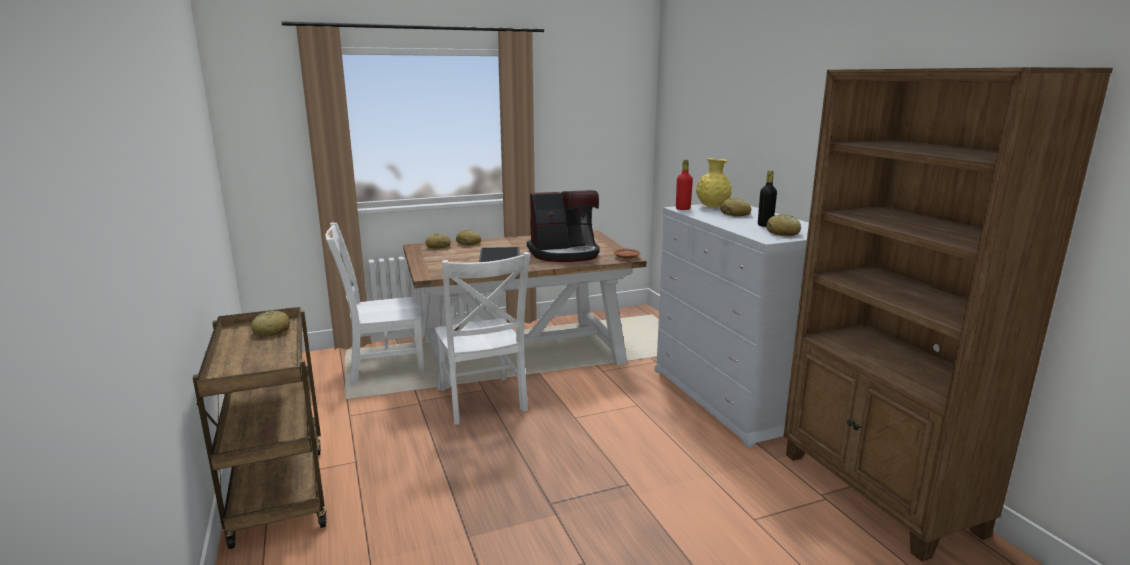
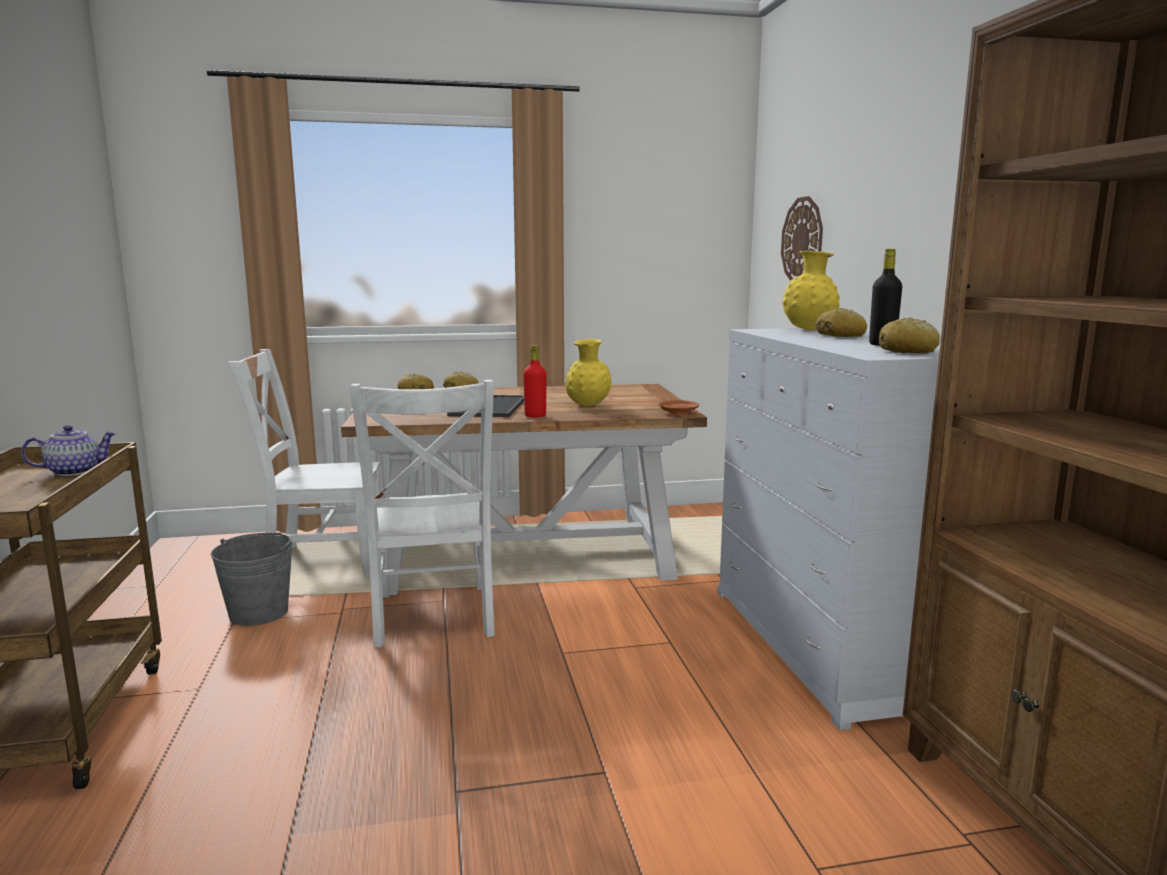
camera: 10 degrees right, 5 degrees down
bread [251,311,290,336] -> teapot [21,425,117,476]
coffee machine [527,190,600,262] -> yellow vase [565,339,612,406]
red bottle [676,160,693,210] -> red bottle moved to [523,345,546,417]
none -> grey bucket [210,533,293,626]
none -> wall clock [781,196,823,280]

